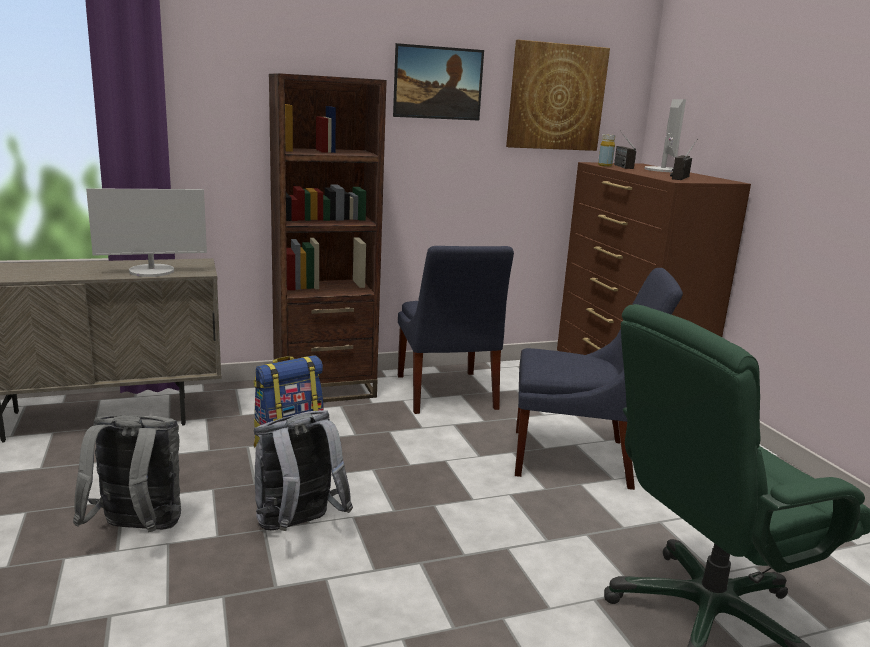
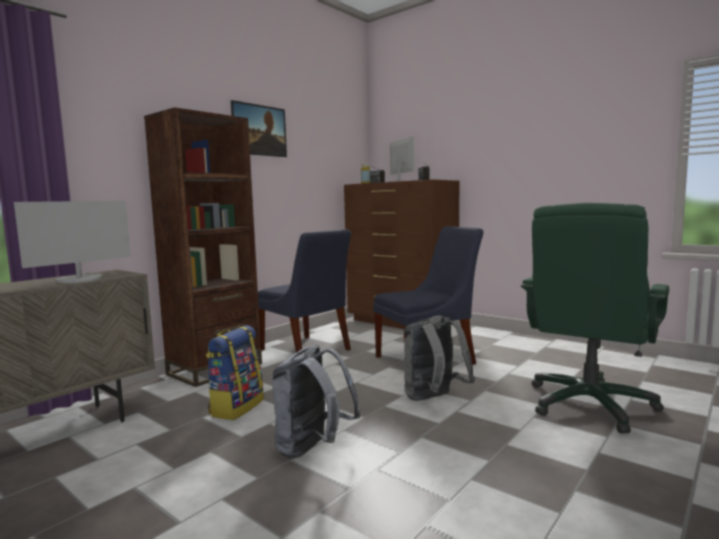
camera: 30 degrees left, 10 degrees down
grey backpack [73,415,181,532] -> grey backpack moved to [404,316,475,401]
picture [506,40,610,151] -> none

